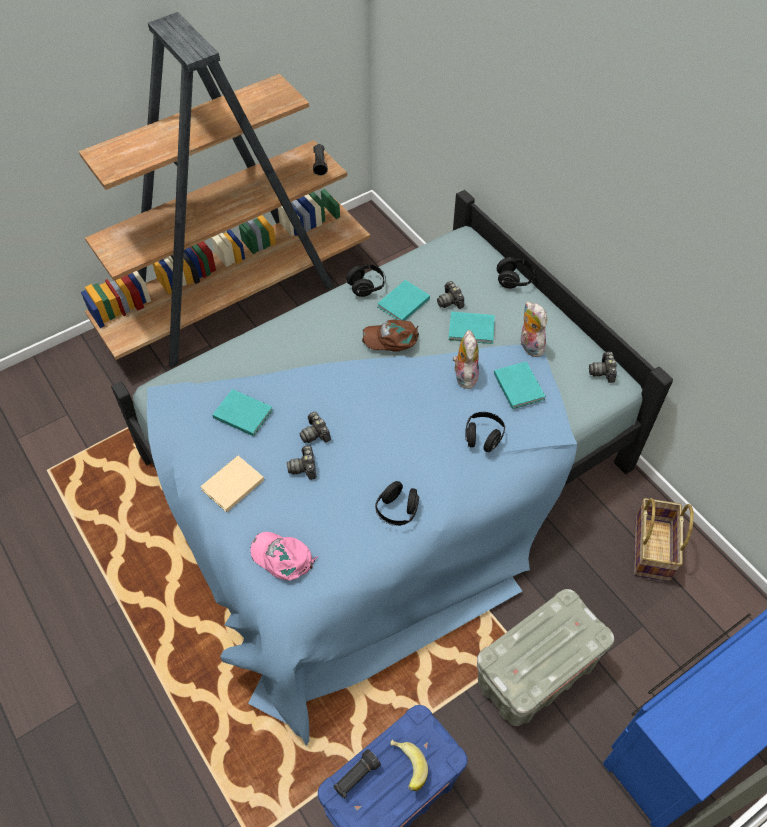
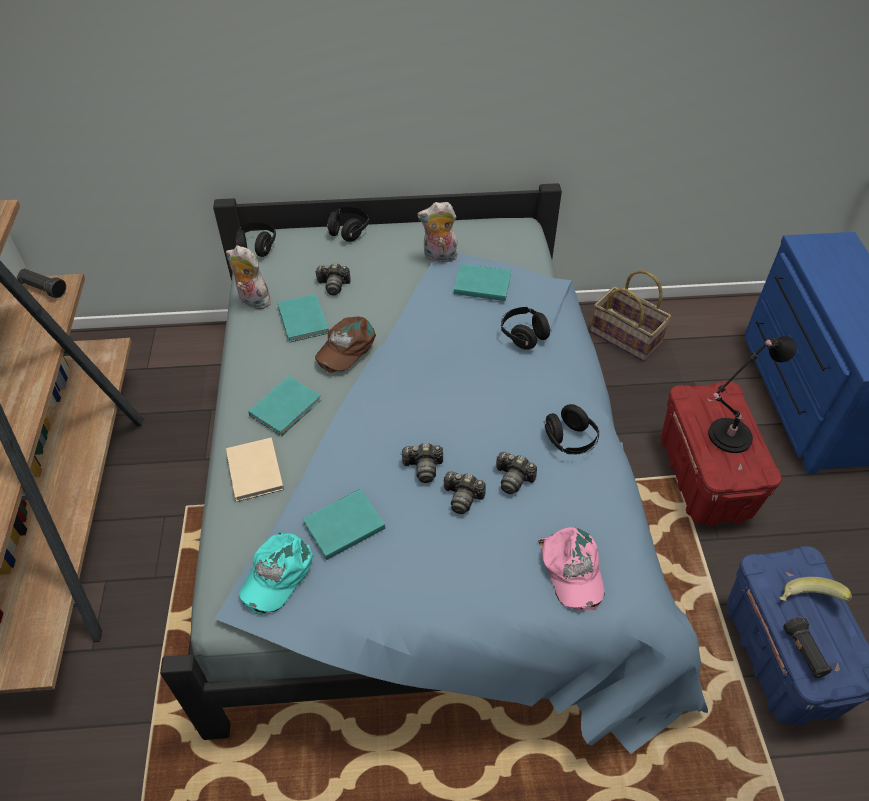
camera: 60 degrees left, 5 degrees down
beige book [200,456,264,512] -> beige book moved to [226,437,284,502]
pink cap [250,532,318,581] -> pink cap turned 75 degrees counterclockwise [538,527,605,611]
black headphones [346,265,386,297] -> black headphones moved to [236,222,276,257]
turquoise book [448,311,495,344] -> turquoise book moved to [248,376,321,436]
plush toy [453,330,479,389] -> plush toy moved to [226,246,271,309]
grey storage box [477,589,614,726] -> red storage box [661,381,782,526]
camera [589,352,617,383] -> camera moved to [496,452,537,494]
none -> turquoise cap [239,531,313,615]
none -> black table lamp [708,336,797,453]

